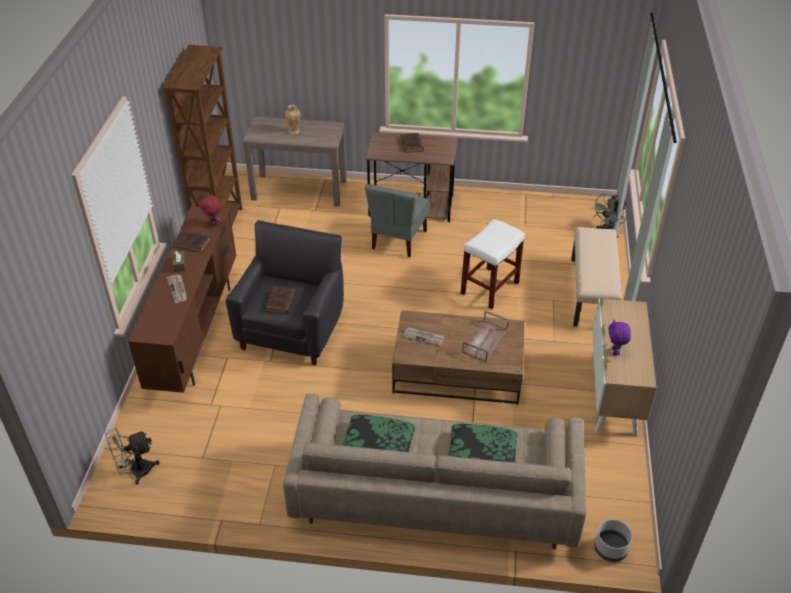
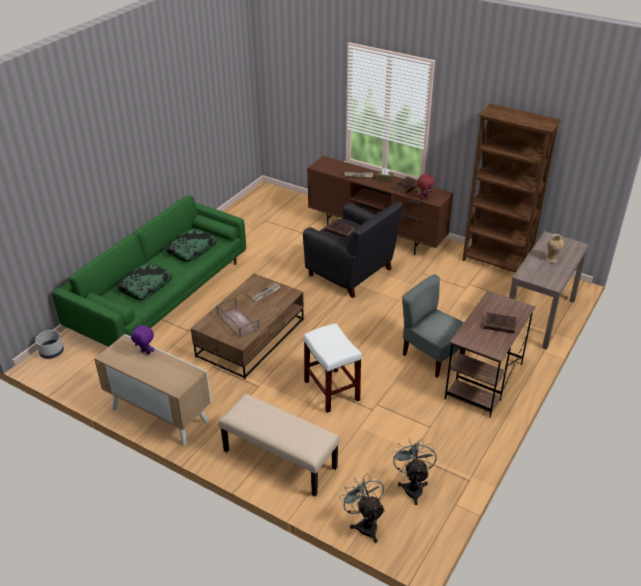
camera: 115 degrees right, 5 degrees down
grey fan [105,427,160,485] -> grey fan moved to [392,438,437,505]
beige sofa [283,393,586,549] -> green sofa [52,196,246,347]

